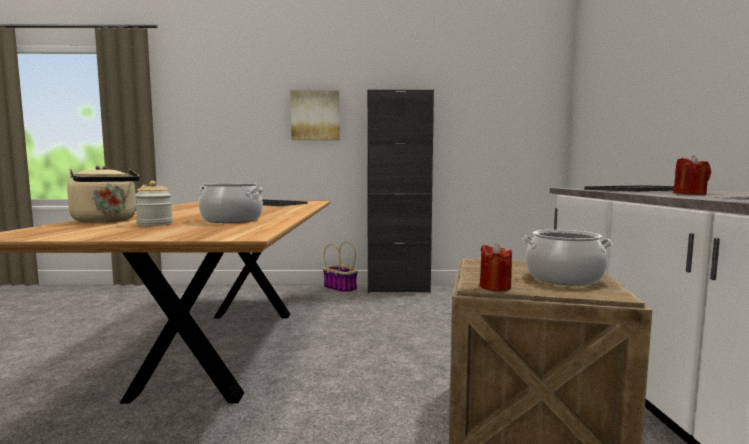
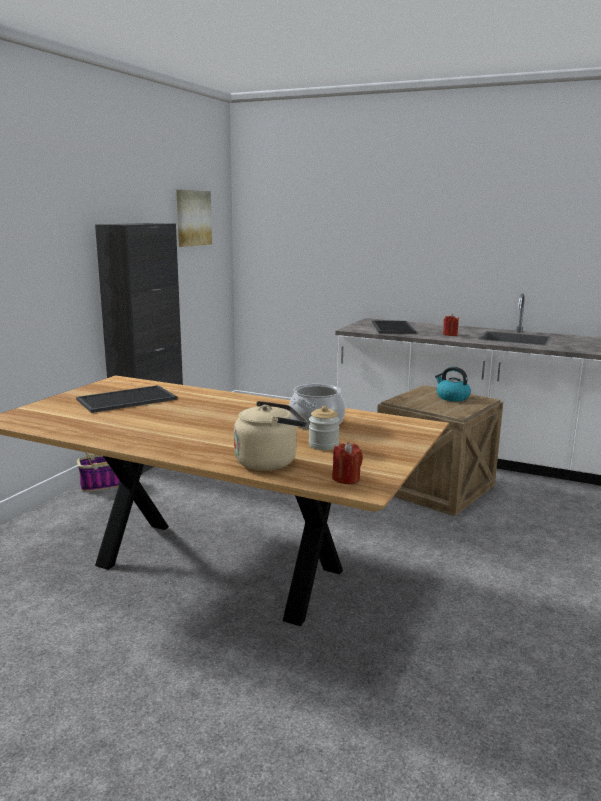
camera: 65 degrees left, 10 degrees up
picture [290,90,340,140] -> picture moved to [176,190,212,247]
red candle [480,243,512,291] -> red candle moved to [332,442,363,484]
cooking pot [522,230,613,286] -> kettle [435,367,471,402]

